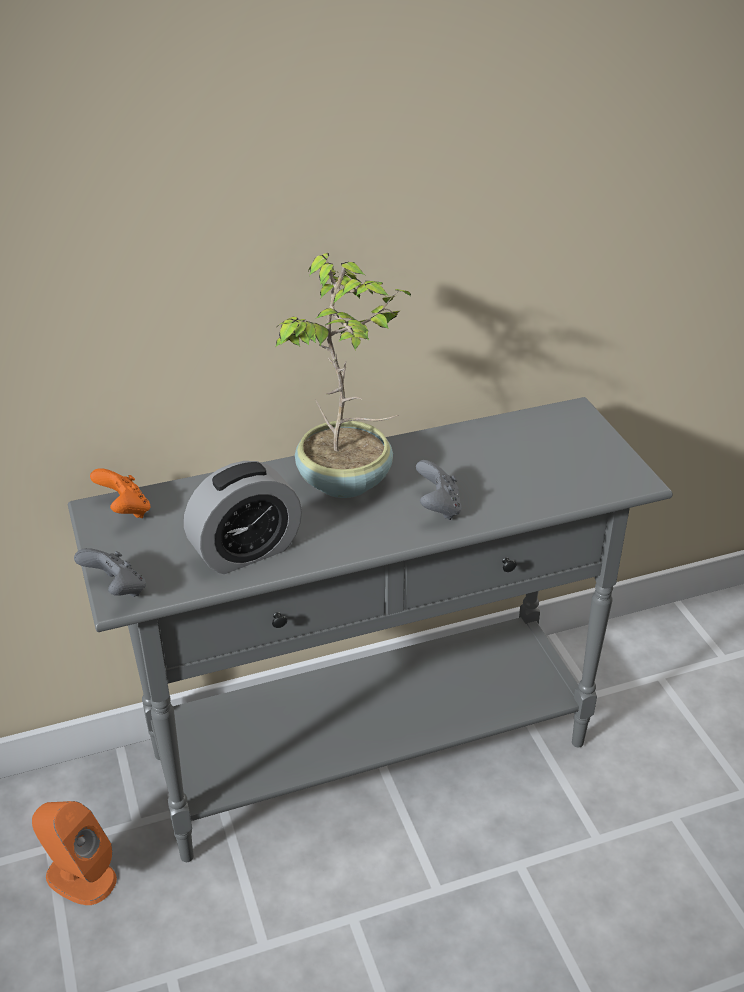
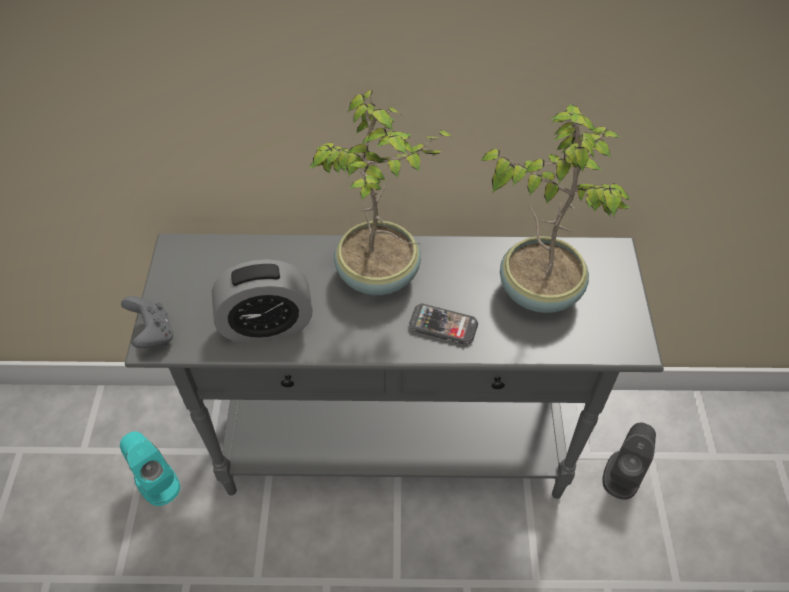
camera: 20 degrees right, 15 degrees up
orange speaker [32,801,117,905] -> turquoise speaker [120,431,180,506]
orange game controller [90,468,150,518] -> none
grey game controller [416,460,462,520] -> phone [409,304,478,345]
none -> potted plant [480,104,630,313]
none -> grey speaker [602,422,656,500]

